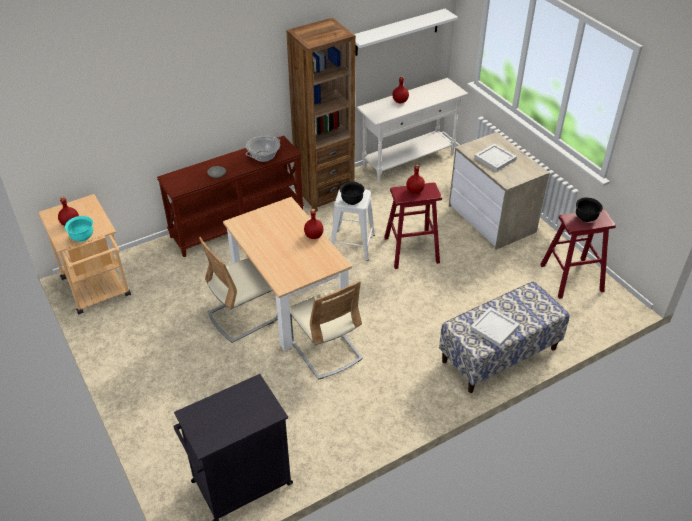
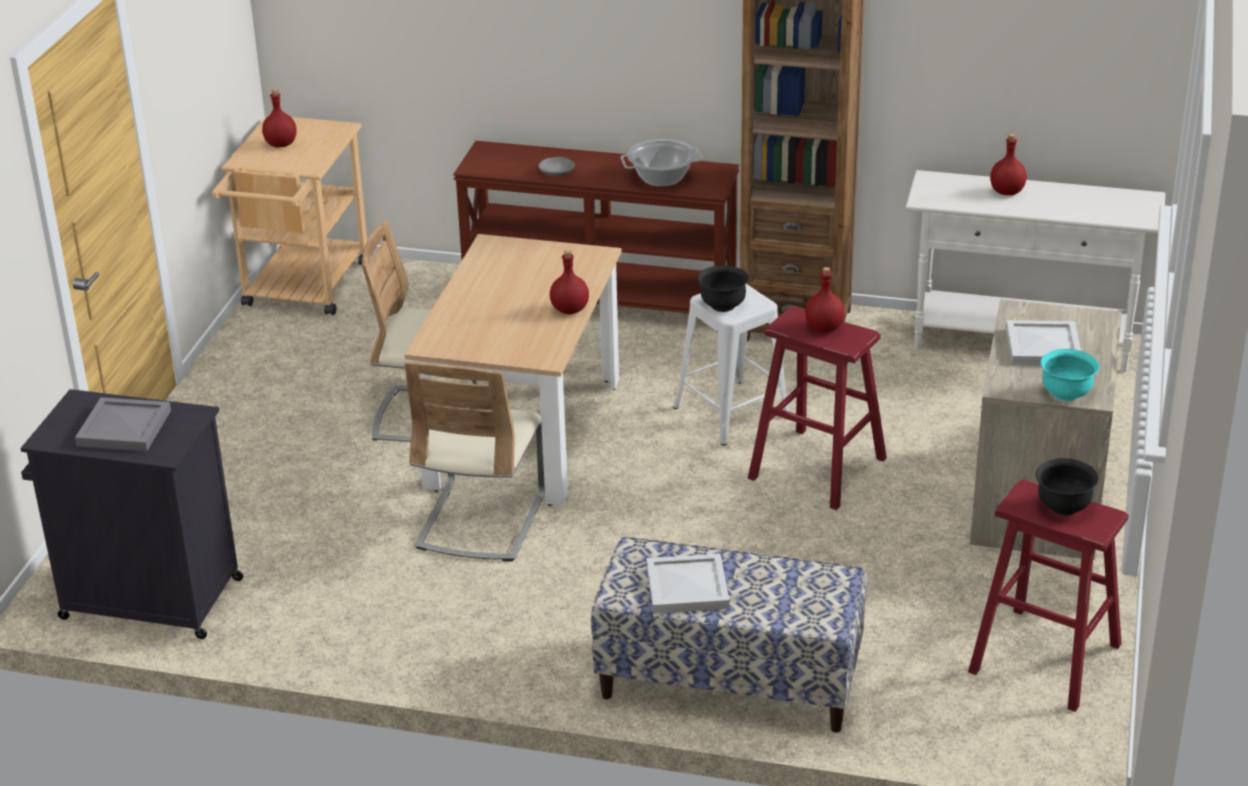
camera: 45 degrees right, 10 degrees down
turquoise bowl [65,216,93,242] -> turquoise bowl moved to [1041,349,1099,401]
white shelf [354,9,458,56] -> none
none -> grey tray [75,397,171,451]

